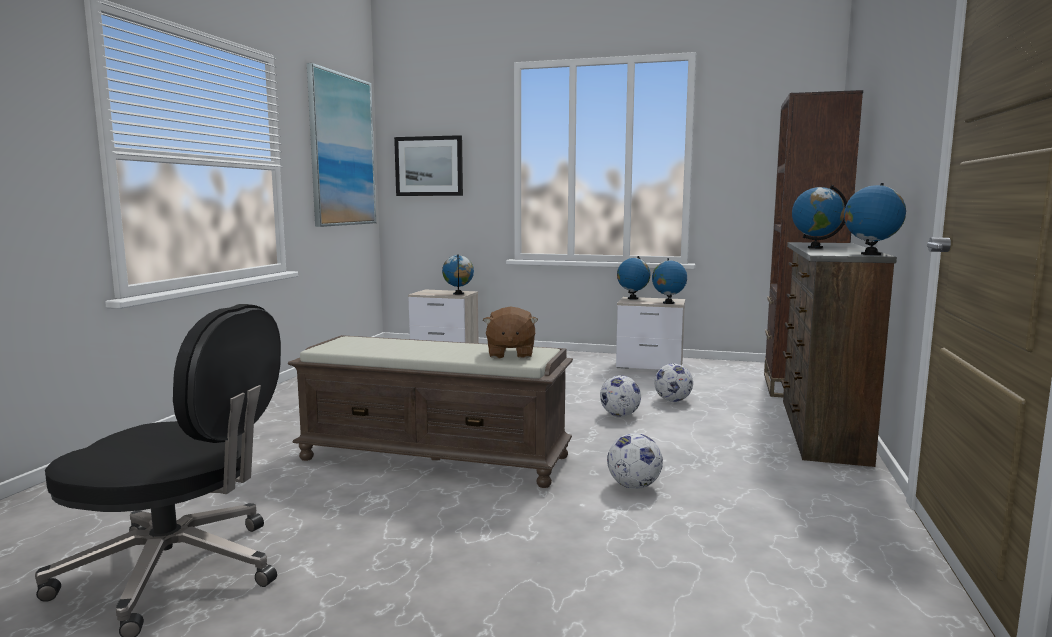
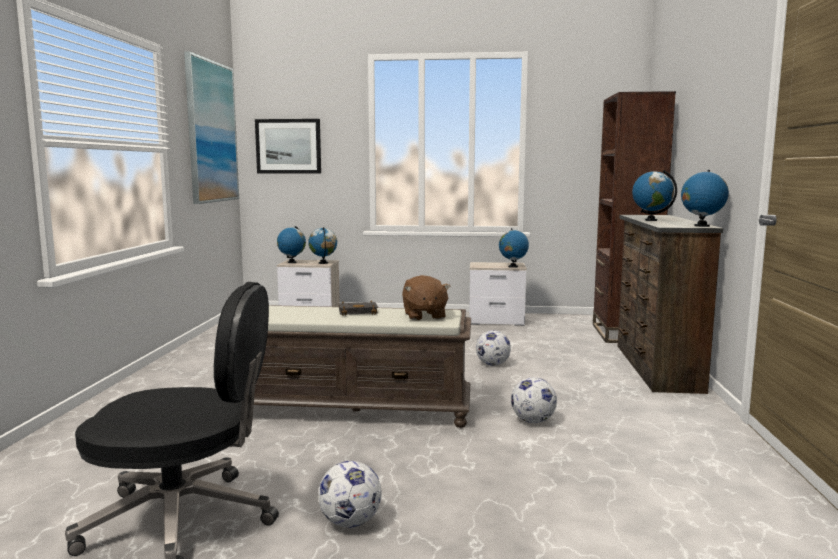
camera: 10 degrees left, 0 degrees up
globe [617,256,651,300] -> globe moved to [277,226,306,263]
football [654,363,693,402] -> football moved to [318,461,382,528]
none -> black book [339,300,378,316]

